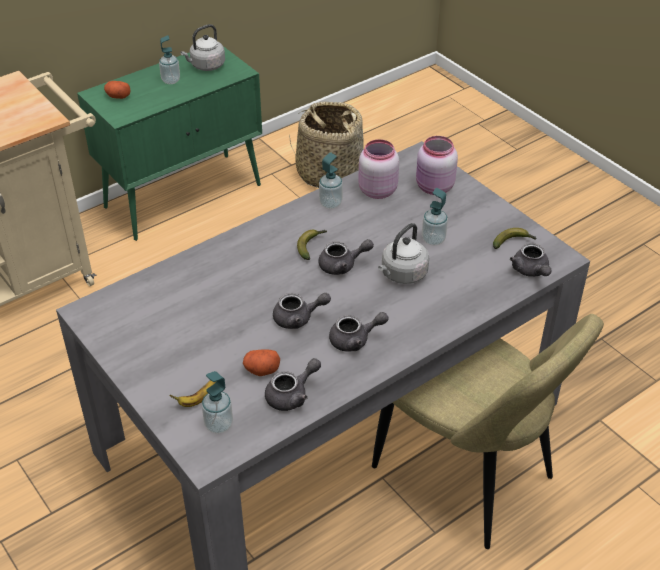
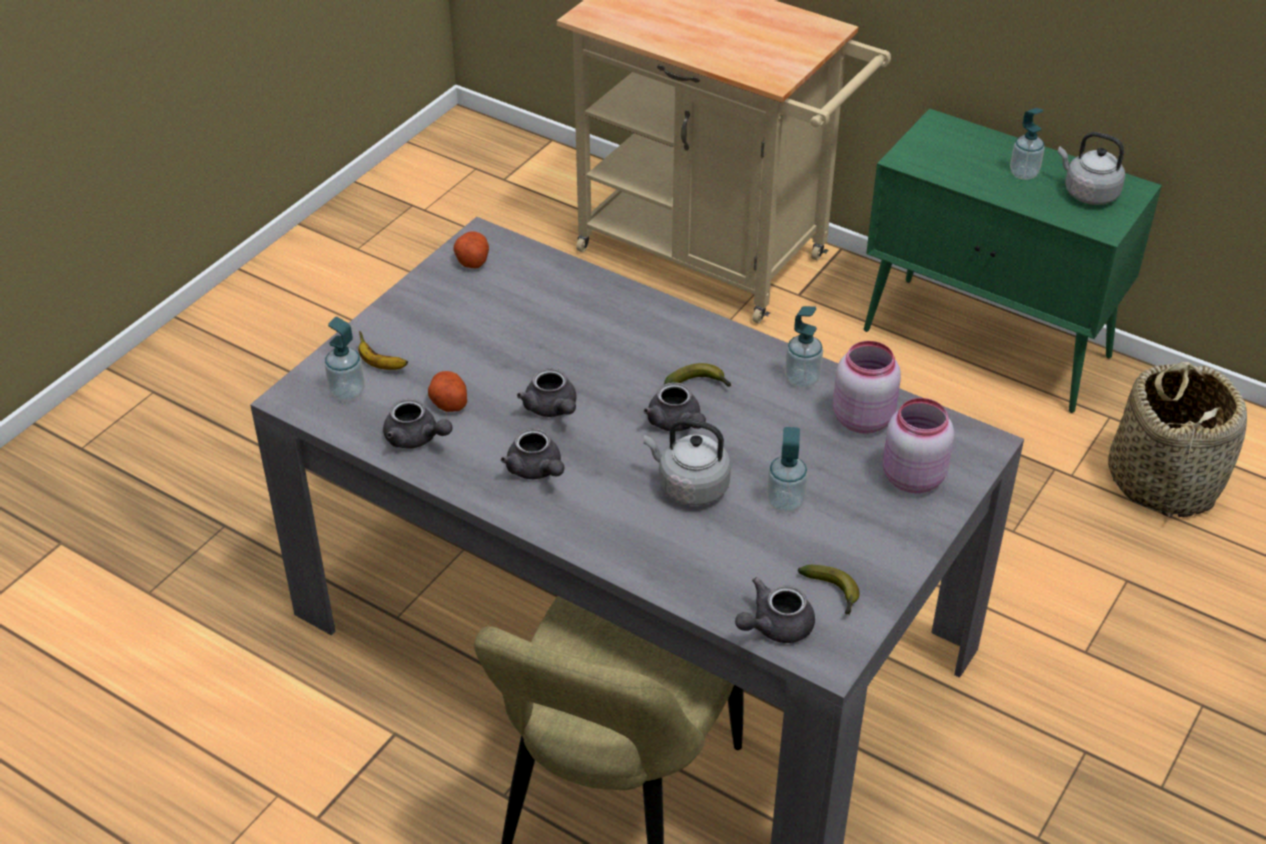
camera: 70 degrees right, 0 degrees up
potato [104,81,131,99] -> potato moved to [453,231,489,268]

